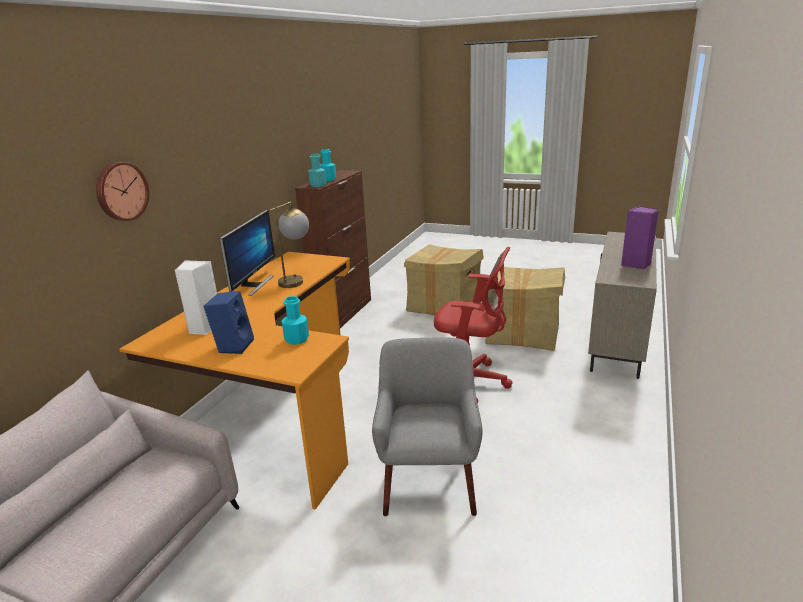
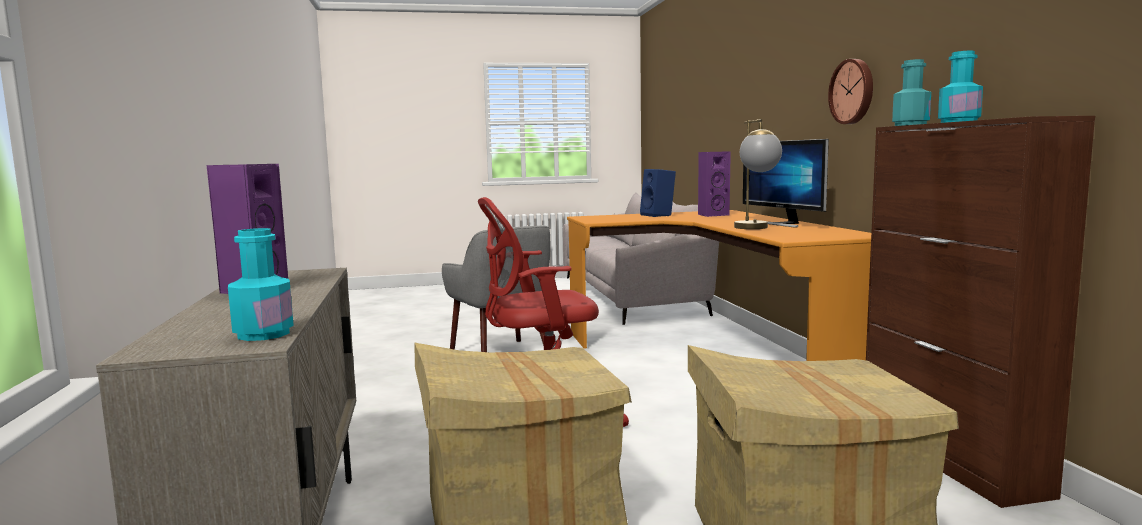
camera: 145 degrees right, 15 degrees down
wall clock [96,162,149,221] -> wall clock moved to [828,59,873,124]
white speaker [175,260,217,335] -> purple speaker [698,151,731,217]
turquoise bottle [282,296,309,345] -> turquoise bottle moved to [228,228,294,341]

